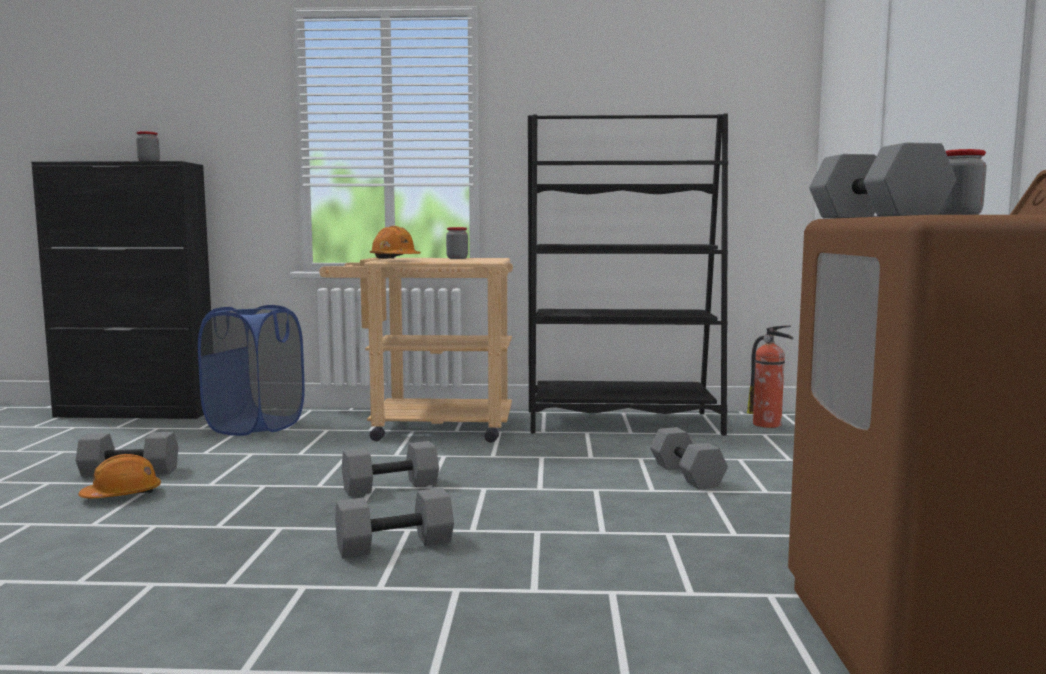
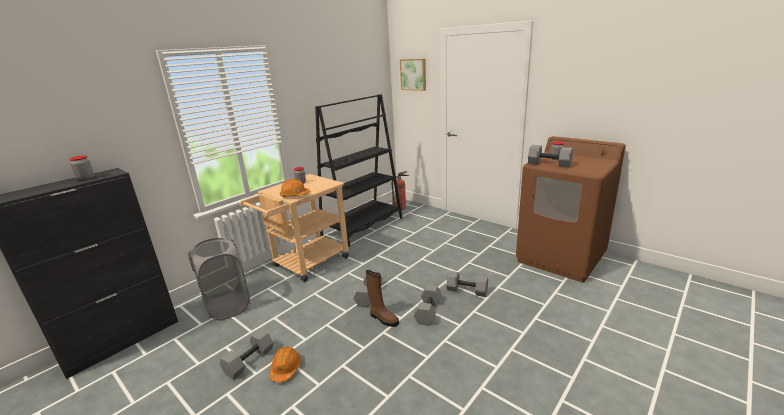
camera: 50 degrees left, 15 degrees up
blue laundry basket [198,305,305,436] -> grey laundry basket [188,238,250,320]
grey dumbbell [650,427,728,489] -> grey dumbbell moved to [446,271,488,297]
none -> brown boot [366,270,399,327]
none -> picture [400,59,426,91]

